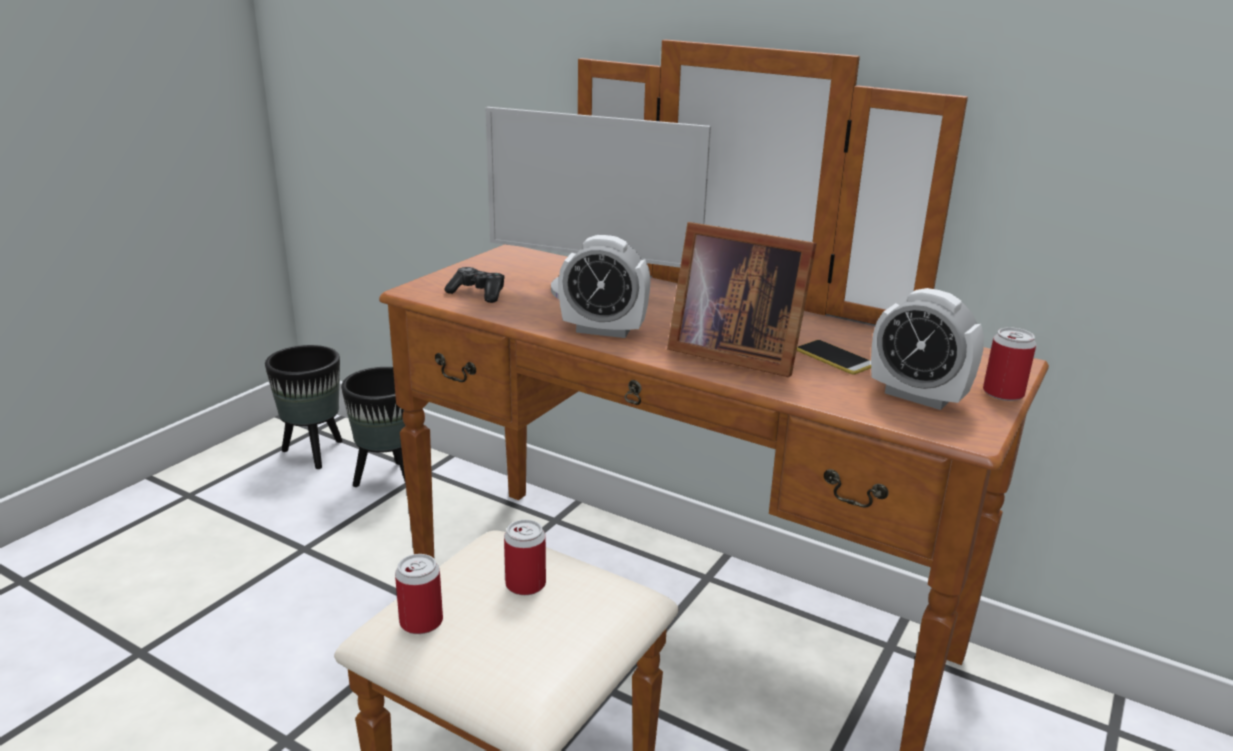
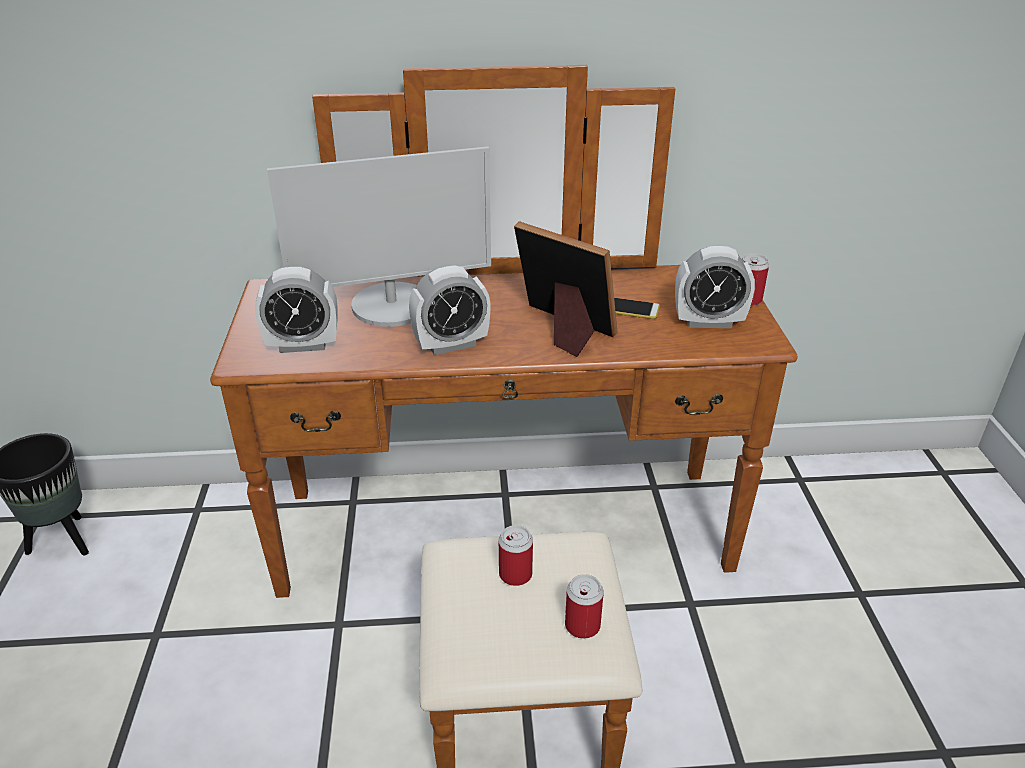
camera: 35 degrees left, 10 degrees up
black planter [341,367,406,487] -> none
can [395,554,443,634] -> can moved to [565,574,604,639]
game controller [444,267,504,303] -> alarm clock [255,267,338,353]
picture frame [667,222,817,377] -> picture frame turned 135 degrees counterclockwise [514,221,617,357]

